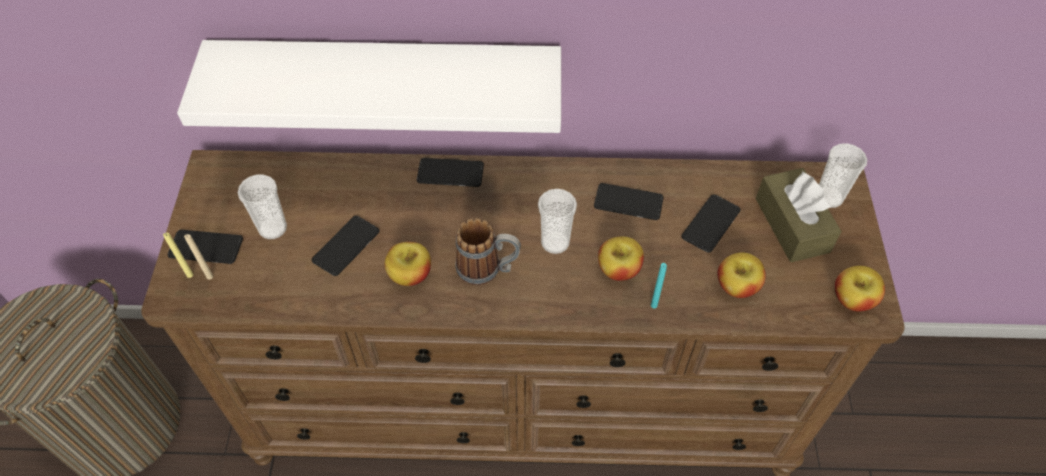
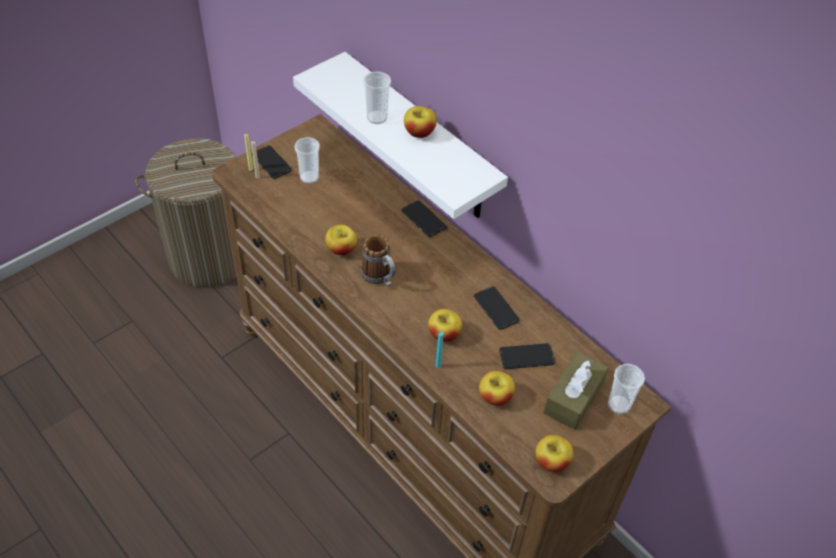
camera: 45 degrees right, 5 degrees down
phone [312,216,379,276] -> none
cup [538,189,577,254] -> cup moved to [363,71,391,124]
none -> apple [404,106,437,138]

